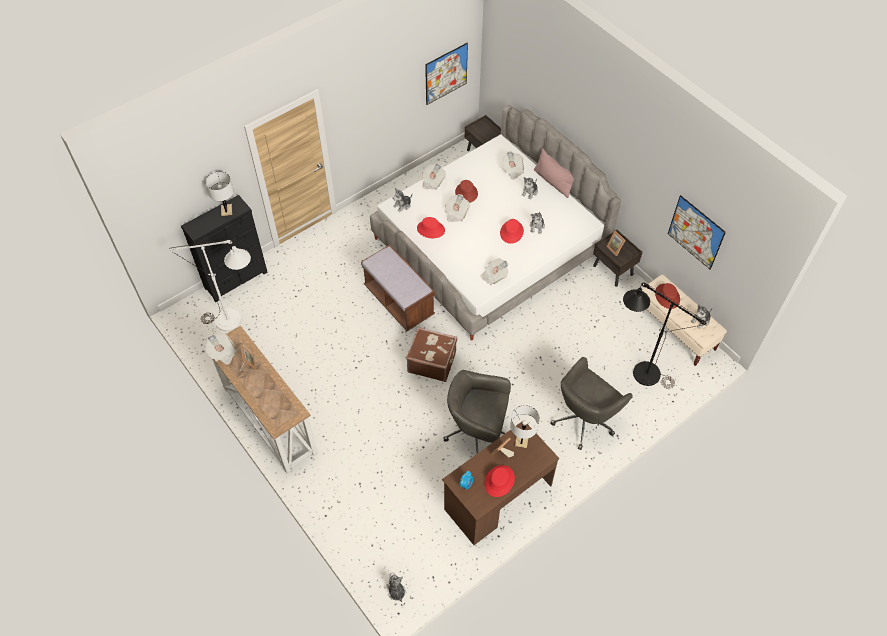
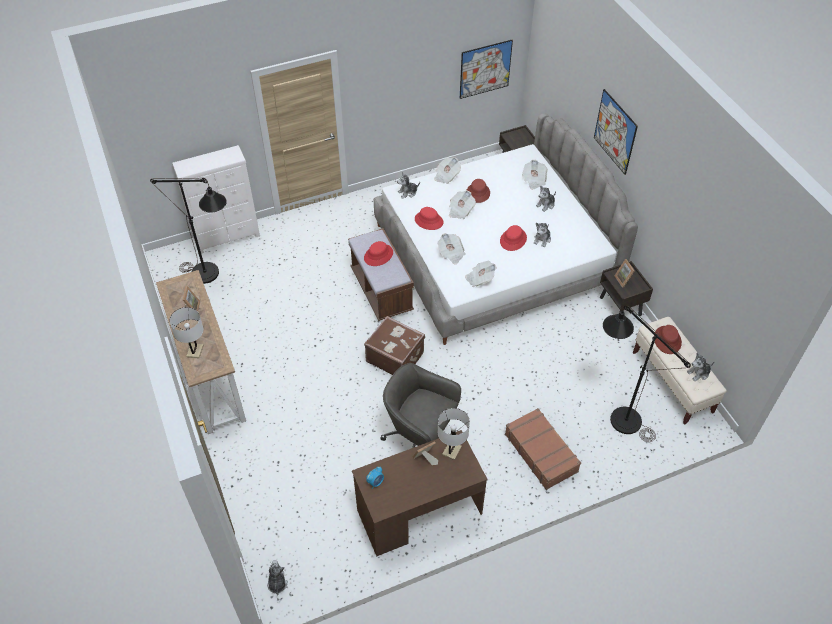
camera: 15 degrees right, 5 degrees down
white floor lamp [170,239,251,331] -> black floor lamp [150,178,227,284]
black dresser [181,195,268,302] -> white dresser [172,145,260,254]
white table lamp [205,171,234,216] -> white table lamp moved to [169,307,204,358]
newspaper [205,333,237,365] -> newspaper moved to [437,233,466,264]
red hat [484,465,515,497] -> red hat moved to [364,241,393,266]
pink pillow [534,148,574,198] -> none
grey office chair [550,357,633,450] -> brown suitcase [505,408,581,490]
picture [668,195,726,270] -> picture moved to [594,89,638,175]

